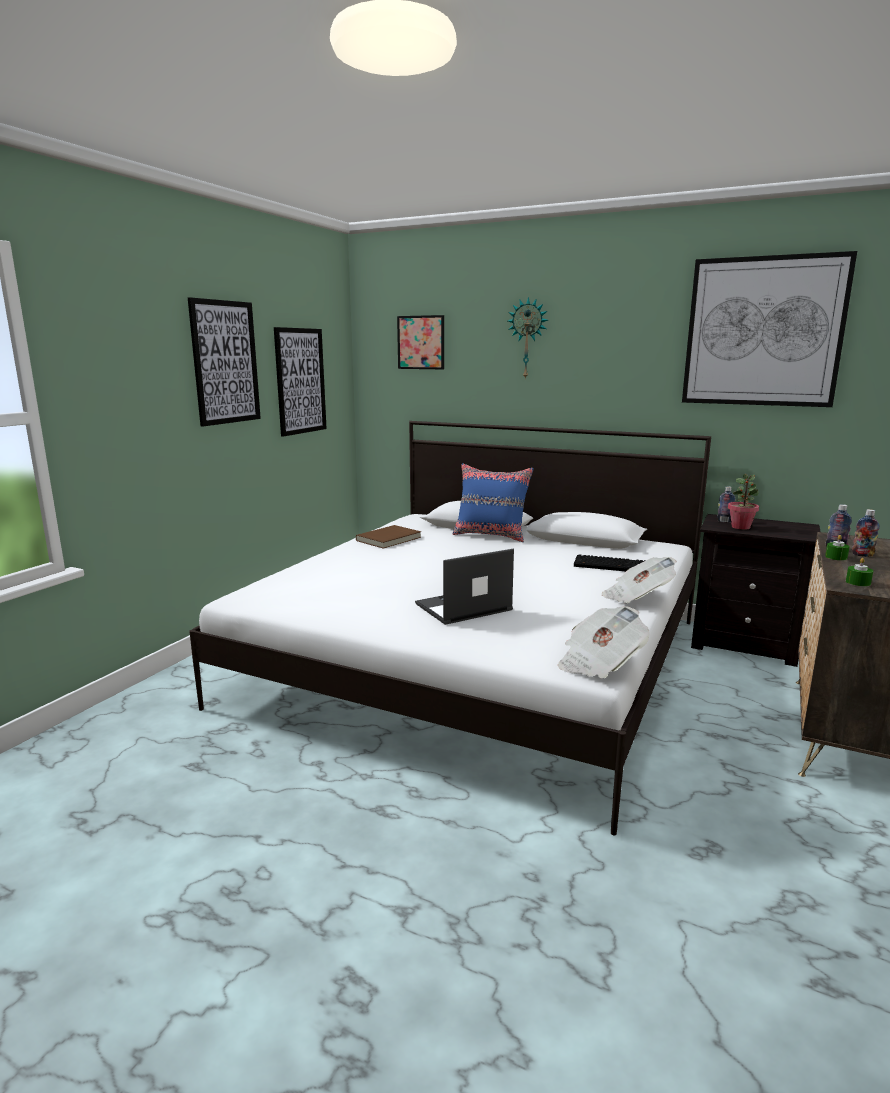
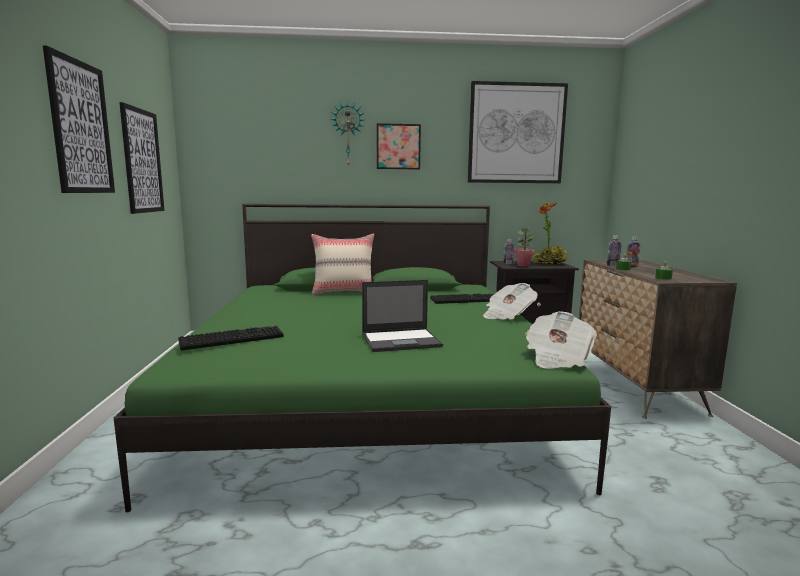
camera: 30 degrees left, 5 degrees down
white bed [189,421,711,836] -> green bed [114,204,611,512]
brown book [356,525,421,548] -> none
picture [397,315,444,369] -> picture moved to [377,123,421,170]
laptop [415,549,514,625] -> laptop turned 135 degrees counterclockwise [362,280,443,352]
blue pillow [453,464,534,542] -> beige pillow [311,234,374,295]
none -> keyboard [178,326,283,351]
none -> potted plant [531,202,568,264]

